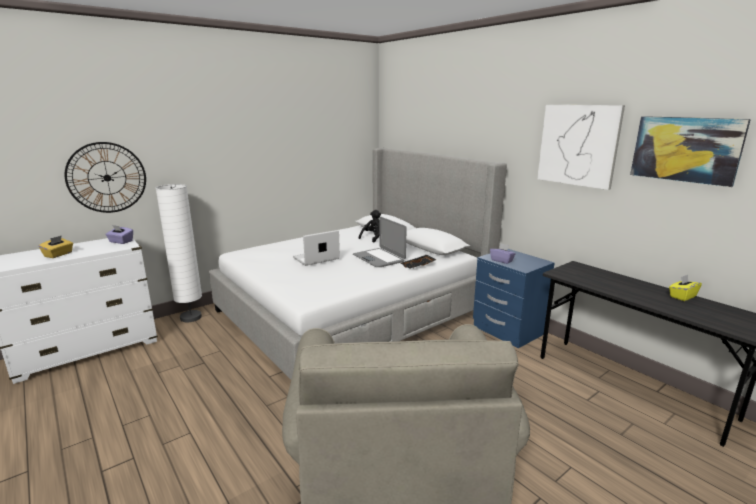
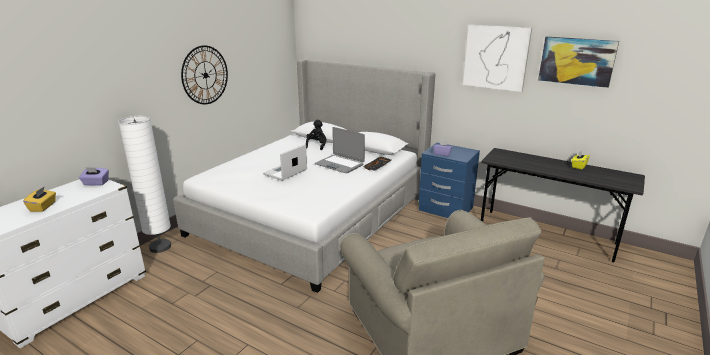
camera: 20 degrees left, 5 degrees up
wall clock [65,142,146,213] -> wall clock moved to [181,45,228,104]

